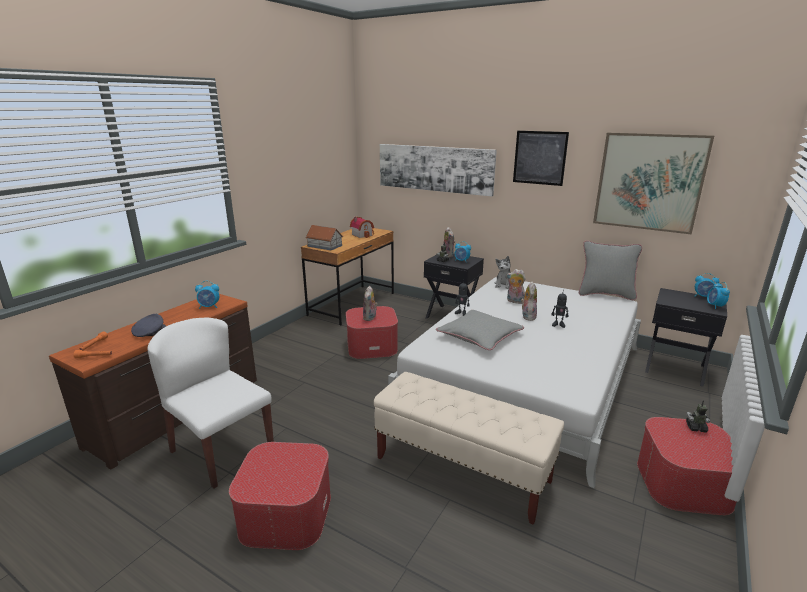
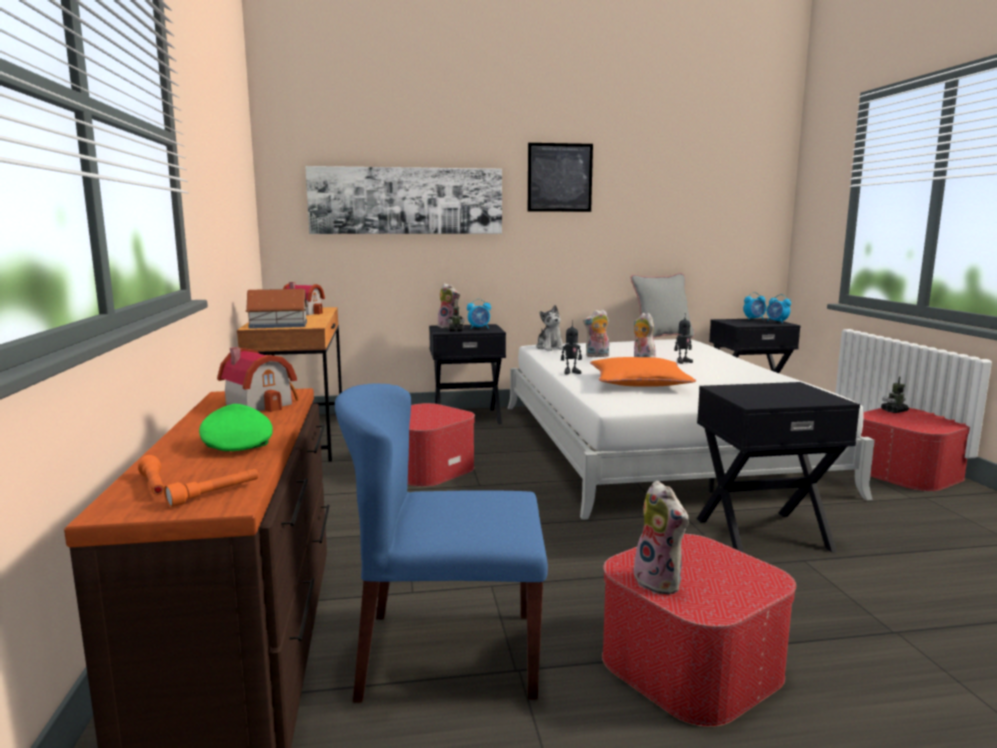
camera: 40 degrees left, 10 degrees down
grey cap [131,314,166,337] -> green cap [199,404,273,451]
white chair [147,318,274,489] -> blue chair [335,384,548,703]
alarm clock [195,281,219,309] -> toy house [217,347,299,412]
plush toy [363,286,378,321] -> plush toy moved to [634,481,689,594]
beige bench [374,372,564,525] -> black nightstand [697,382,860,553]
grey pillow [436,310,524,350] -> orange pillow [590,357,696,387]
picture [593,133,714,235] -> none

